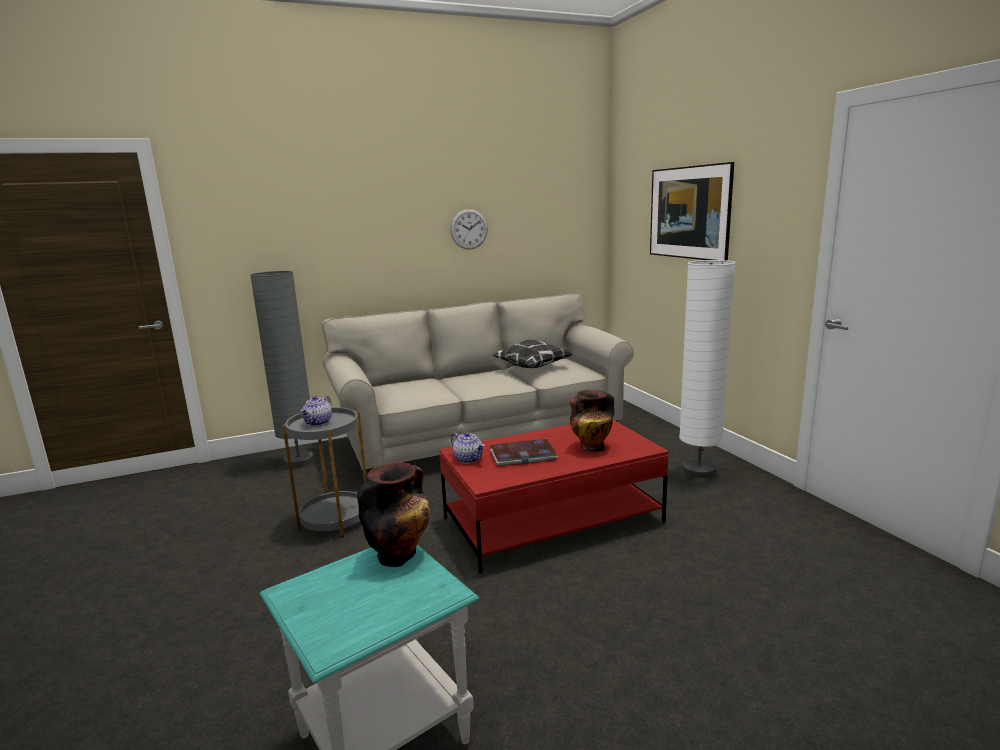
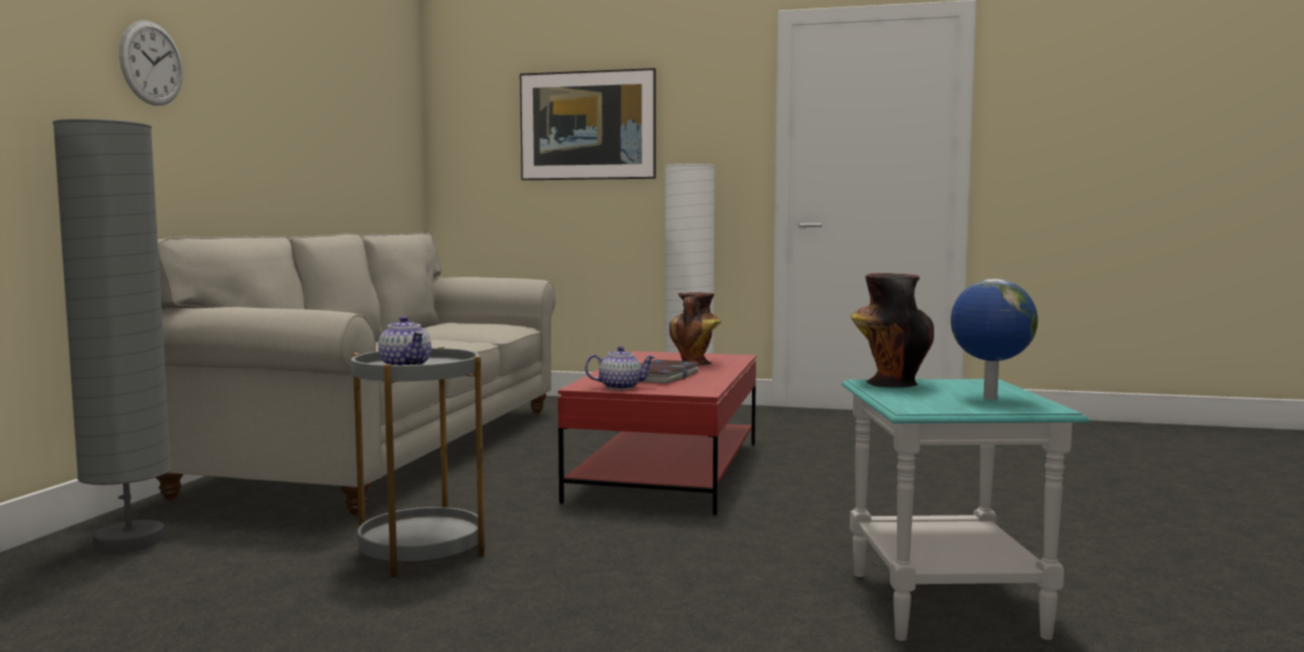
camera: 55 degrees left, 10 degrees down
wall clock [450,209,488,250] -> wall clock moved to [119,20,183,106]
pillow [492,340,572,368] -> none
none -> globe [951,279,1038,400]

